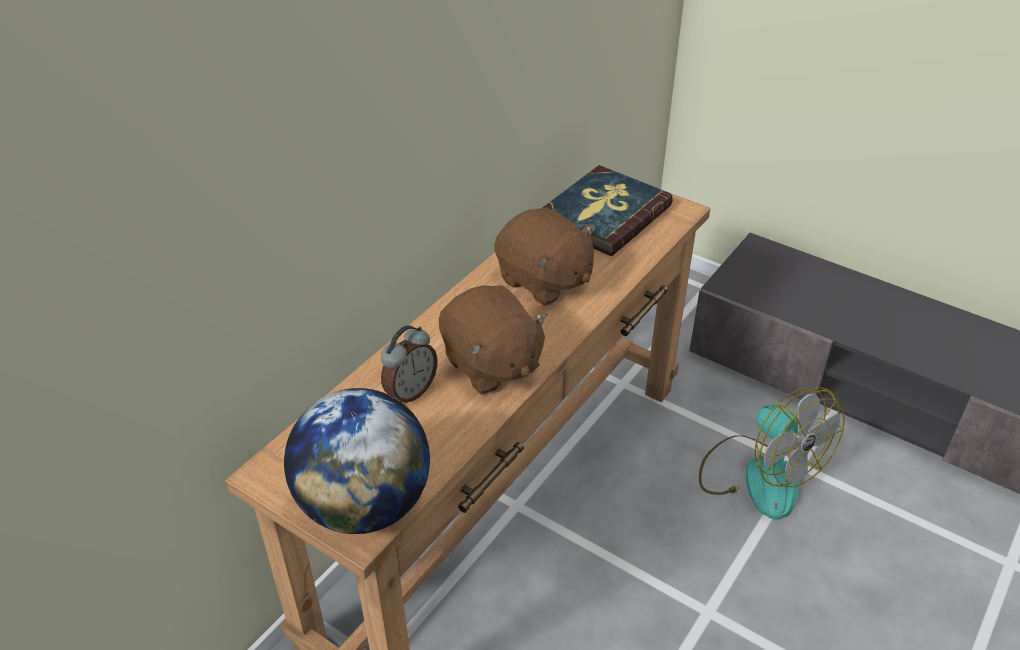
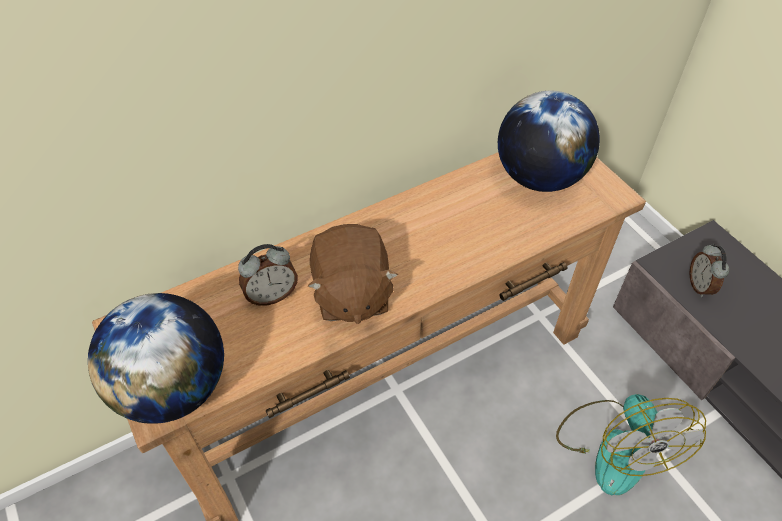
camera: 25 degrees right, 10 degrees up
brown plush toy [494,208,596,306] -> none
book [542,165,673,256] -> globe [498,91,600,192]
none -> alarm clock [689,244,729,297]

